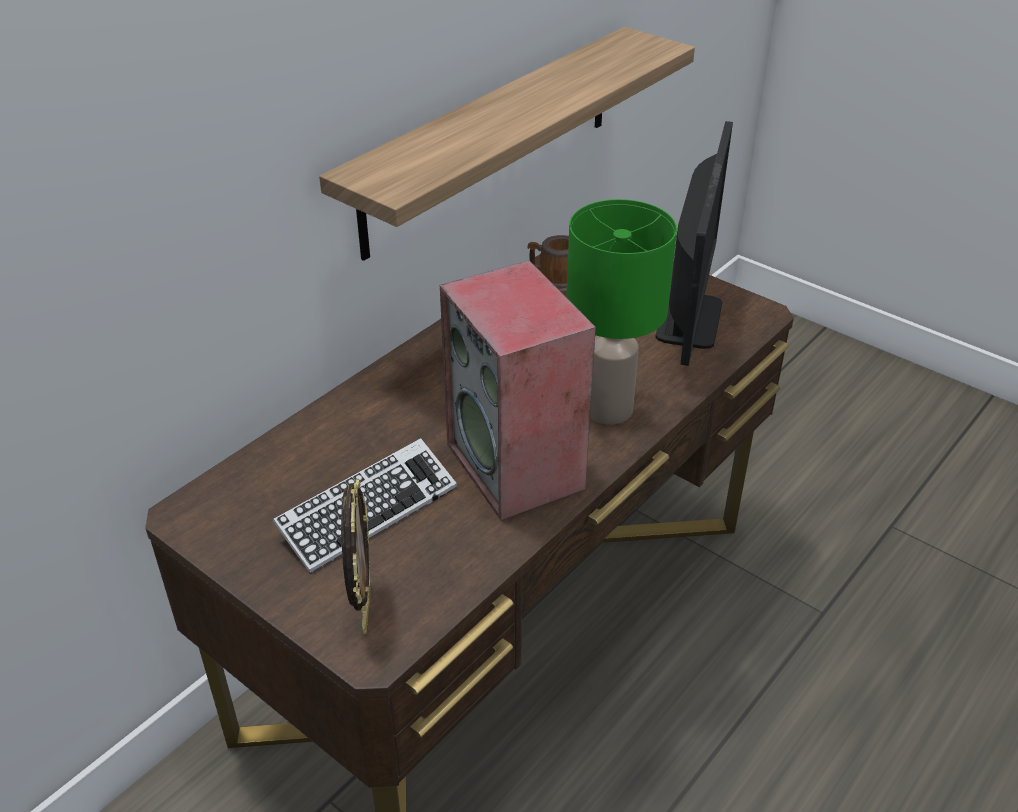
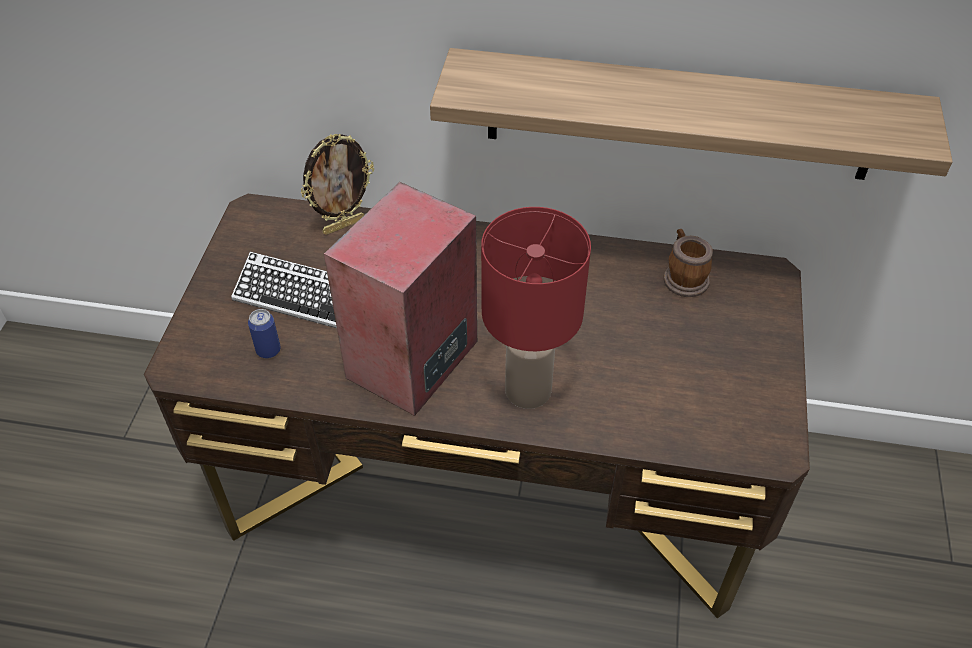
camera: 60 degrees right, 10 degrees up
picture frame [341,479,371,634] -> picture frame moved to [300,134,374,235]
green table lamp [566,199,677,424] -> red table lamp [481,207,591,409]
monitor [655,121,733,366] -> none
none -> can [248,309,281,359]

